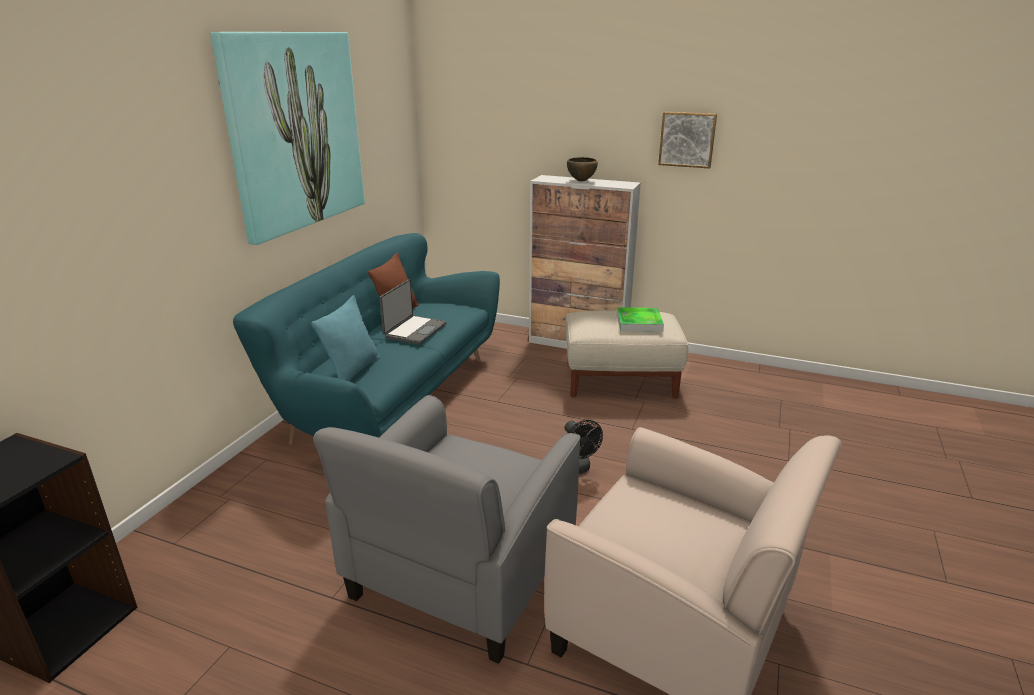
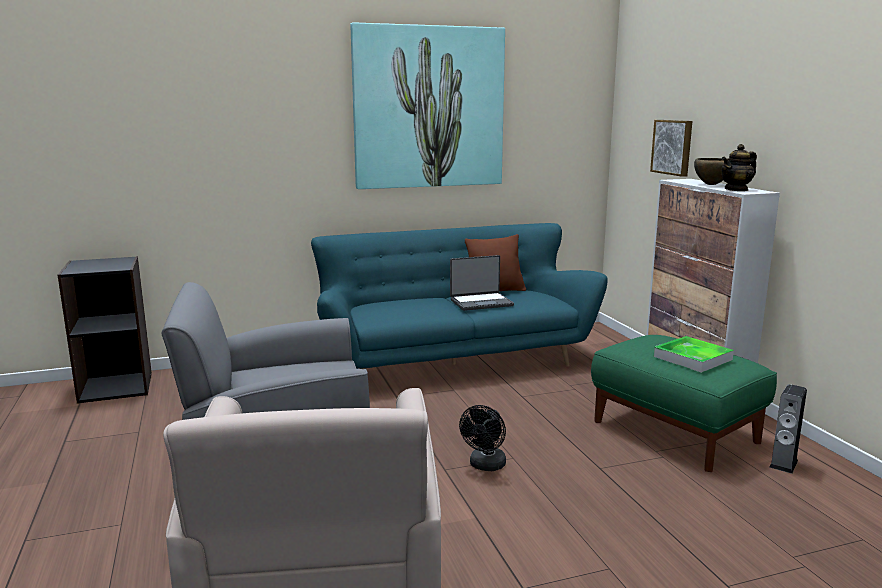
camera: 50 degrees right, 10 degrees down
turquoise pillow [311,295,381,381] -> none
beige ottoman [565,310,688,399] -> green ottoman [591,335,777,472]
picture [658,111,717,168] -> picture moved to [650,120,692,177]
none -> teapot [721,144,757,191]
none -> speaker [769,384,807,474]

